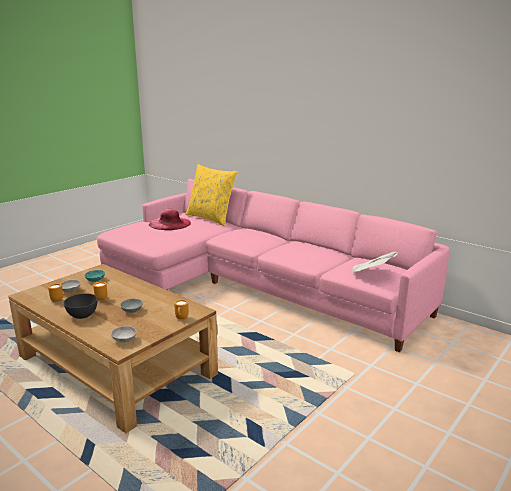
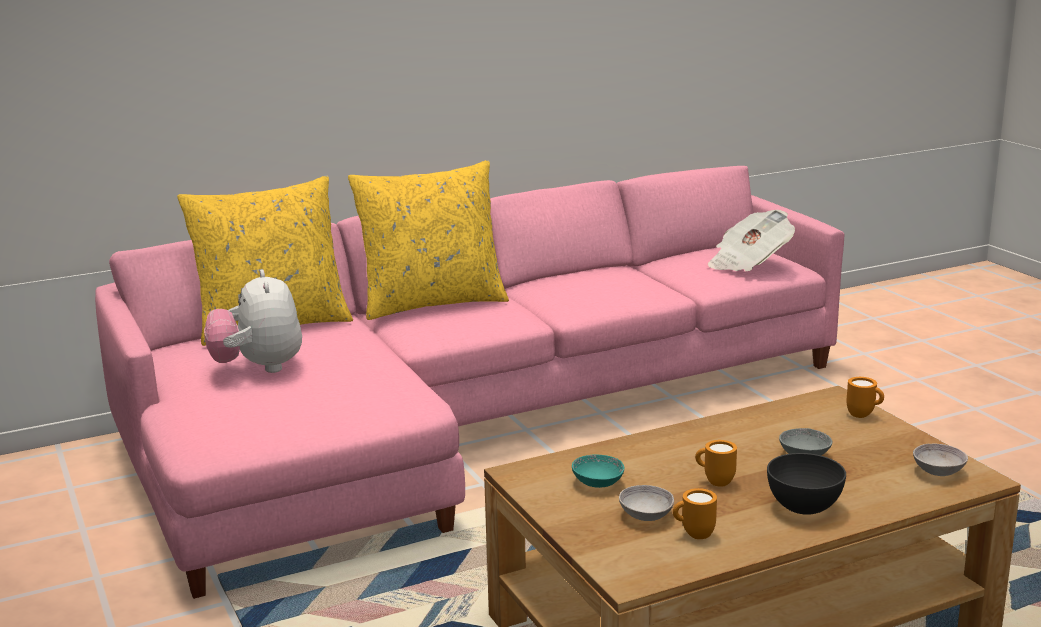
camera: 65 degrees left, 0 degrees up
pink hat [149,209,191,230] -> plush toy [204,269,302,373]
none -> yellow pillow [348,160,509,320]

